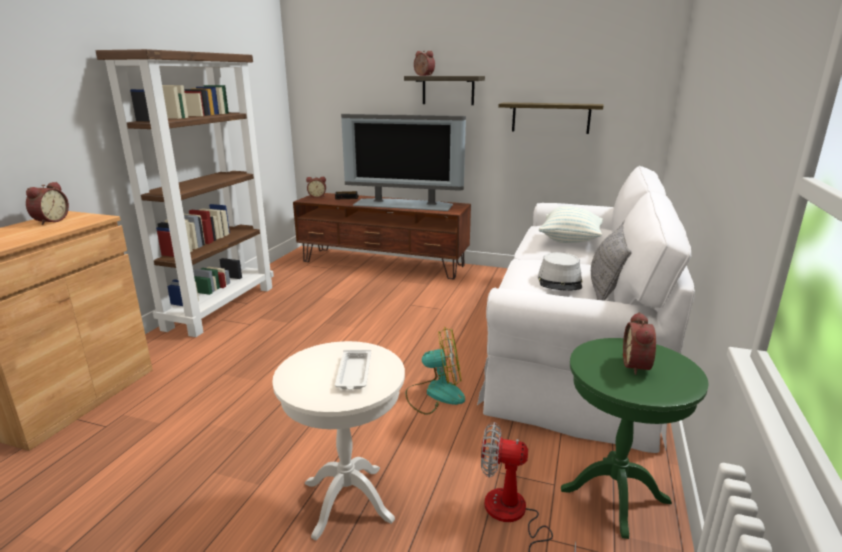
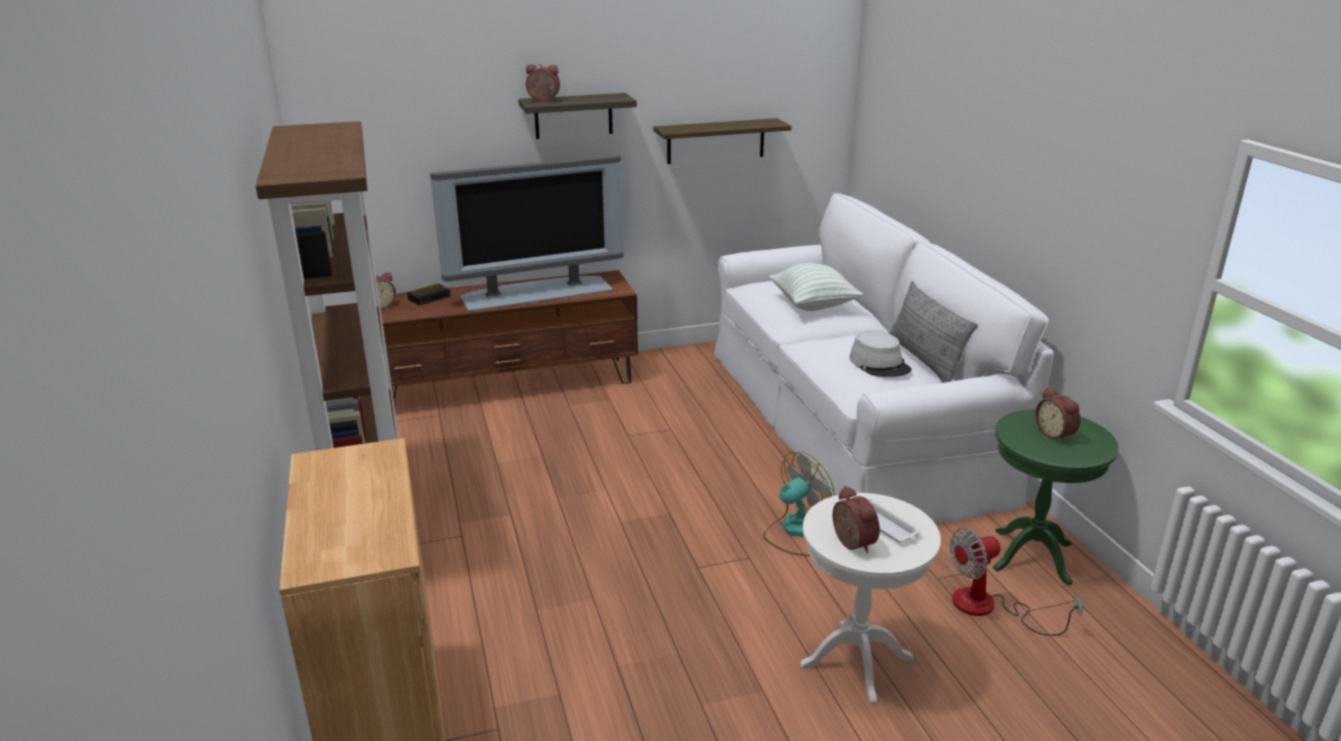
camera: 35 degrees left, 5 degrees up
alarm clock [26,182,69,225] -> alarm clock moved to [832,486,880,553]

